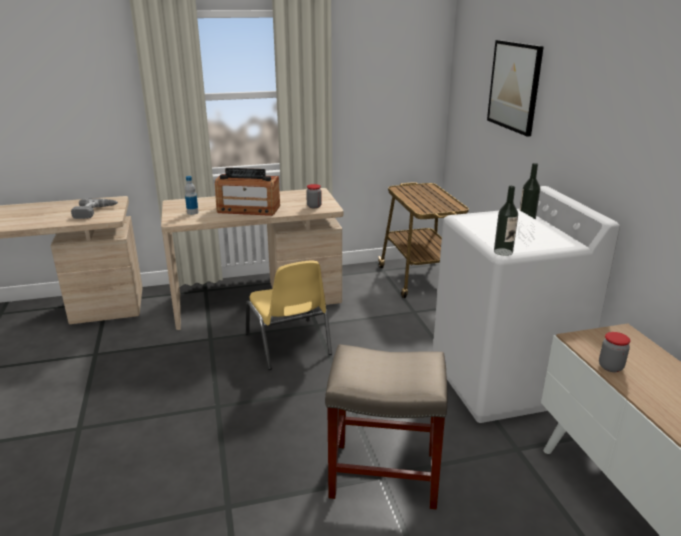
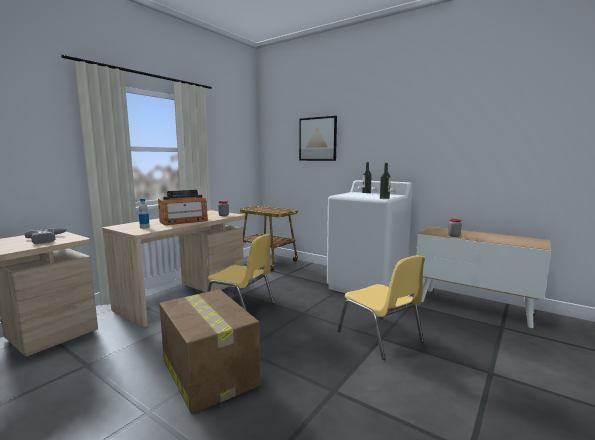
camera: 40 degrees left, 15 degrees down
beige stool [325,344,447,509] -> yellow chair [337,255,425,360]
none -> cardboard box [159,289,261,414]

